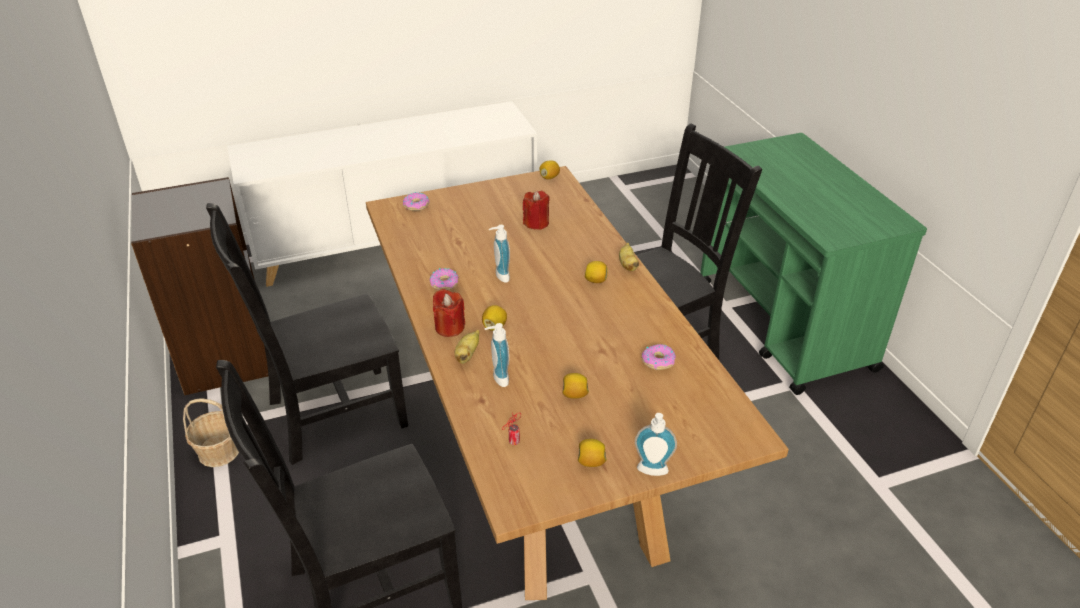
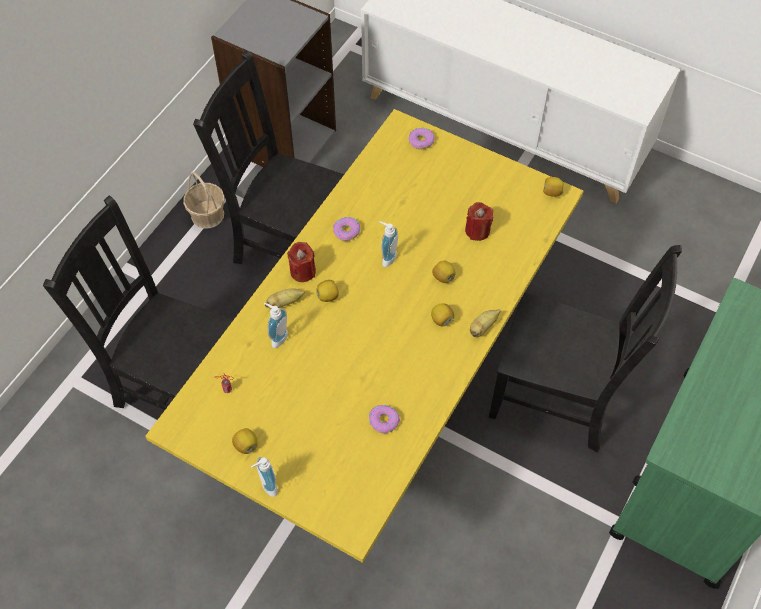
camera: 50 degrees right, 20 degrees up
brown dining table [366,166,789,600] -> yellow dining table [145,109,584,563]
lemon [562,373,589,399] -> lemon moved to [432,261,456,283]

